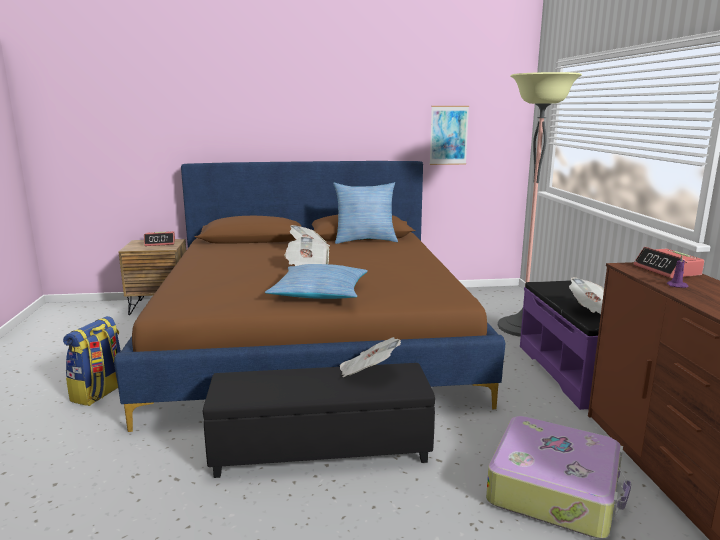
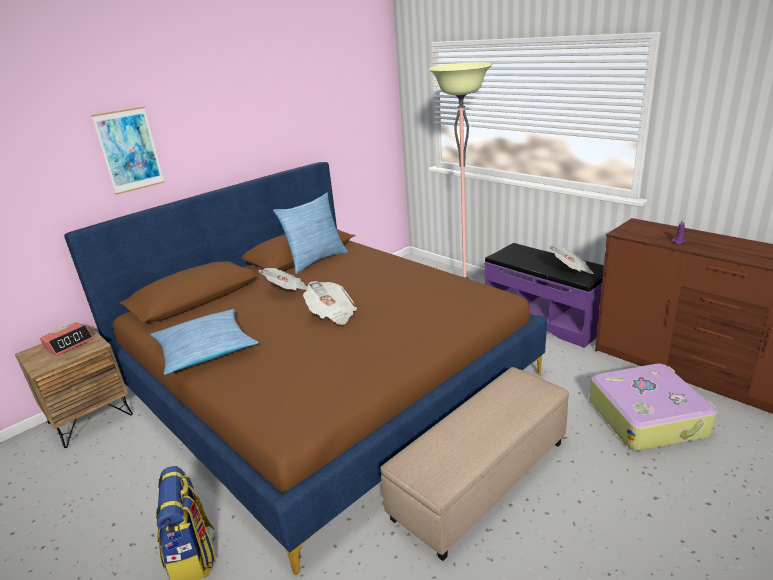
camera: 35 degrees left, 10 degrees up
black ottoman [202,363,435,478] -> beige ottoman [380,367,569,561]
pillow [265,264,368,299] -> pillow moved to [150,309,259,375]
newspaper [340,337,401,377] -> none
picture [430,106,469,165] -> picture moved to [91,106,164,195]
alarm clock [633,247,704,278] -> none

